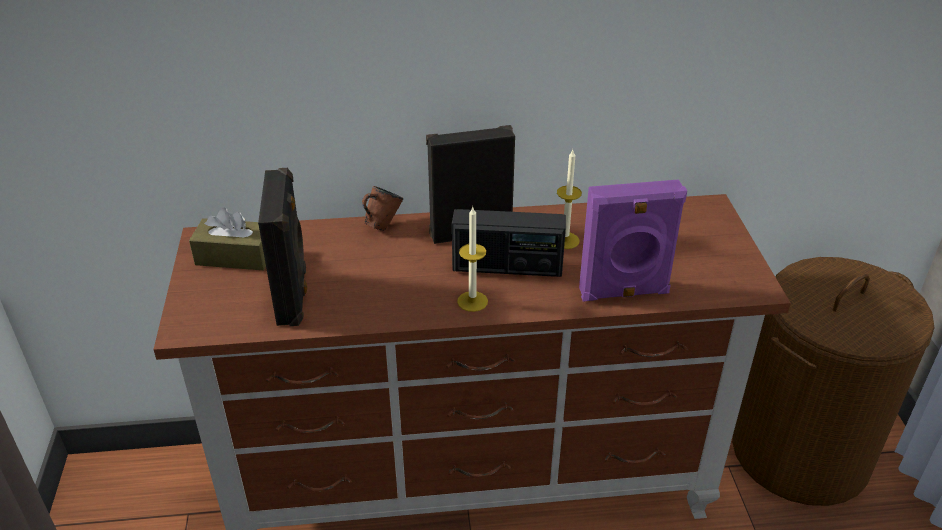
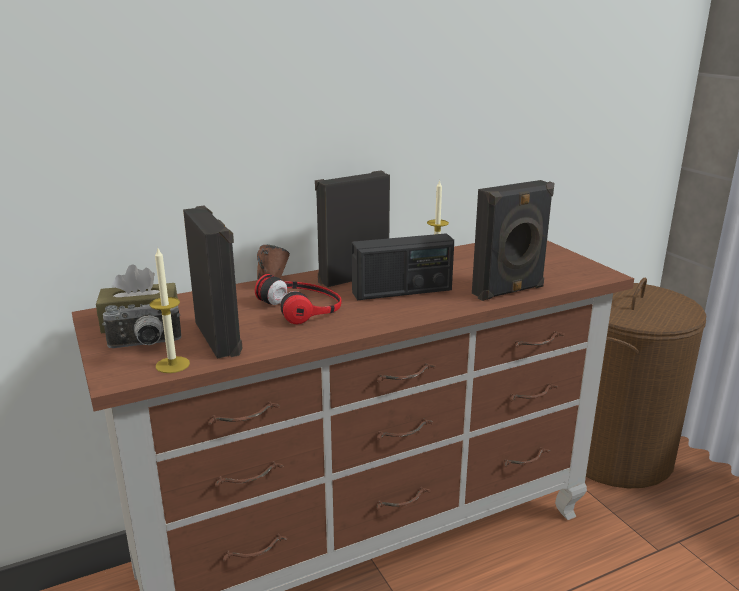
camera: 20 degrees left, 15 degrees down
candle [457,207,488,312] -> candle moved to [150,246,190,373]
purple speaker [579,179,687,302] -> black speaker [472,180,554,301]
none -> camera [102,304,181,348]
none -> headphones [255,274,342,324]

